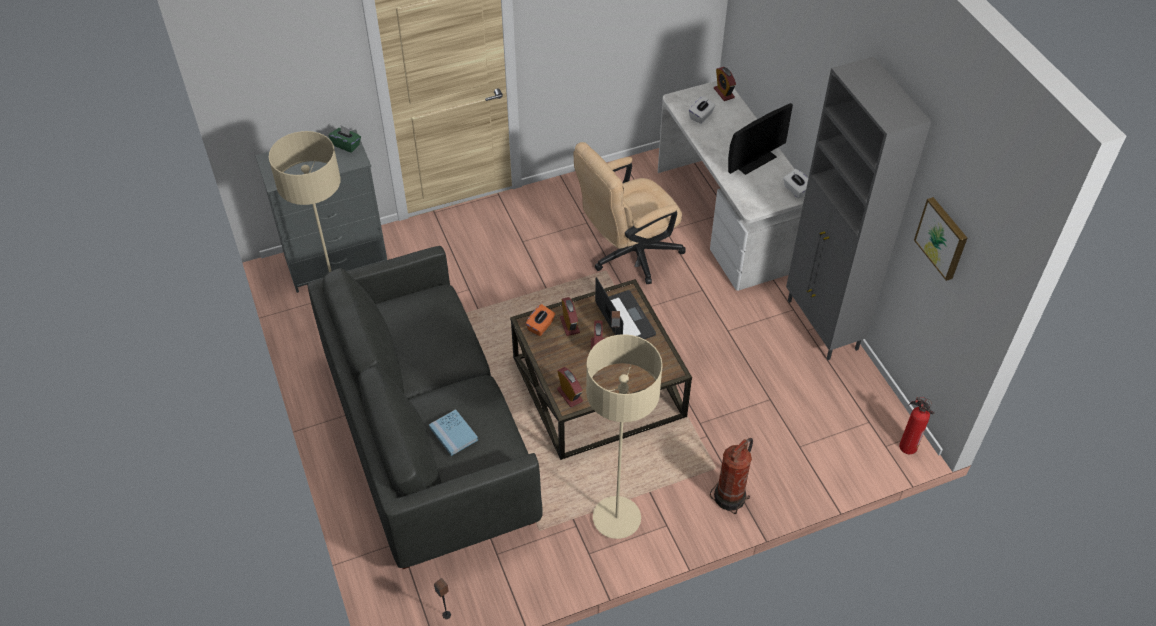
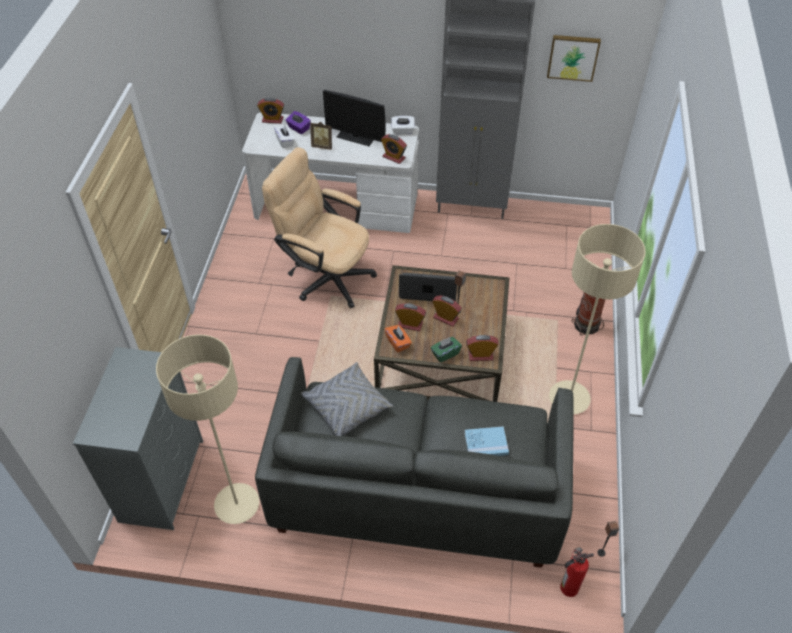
camera: 60 degrees left, 0 degrees up
green tissue box [329,125,361,153] -> green tissue box moved to [431,337,462,362]
beige office chair [574,142,686,284] -> beige office chair turned 120 degrees clockwise [262,147,377,308]
monitor [728,103,793,175] -> monitor turned 120 degrees clockwise [323,90,386,146]
fire extinguisher [899,397,935,454] -> fire extinguisher moved to [560,547,594,597]
none -> purple tissue box [285,111,311,134]
none -> grey pillow [301,362,393,436]
none -> picture frame [310,122,332,150]
none -> alarm clock [381,134,407,164]

